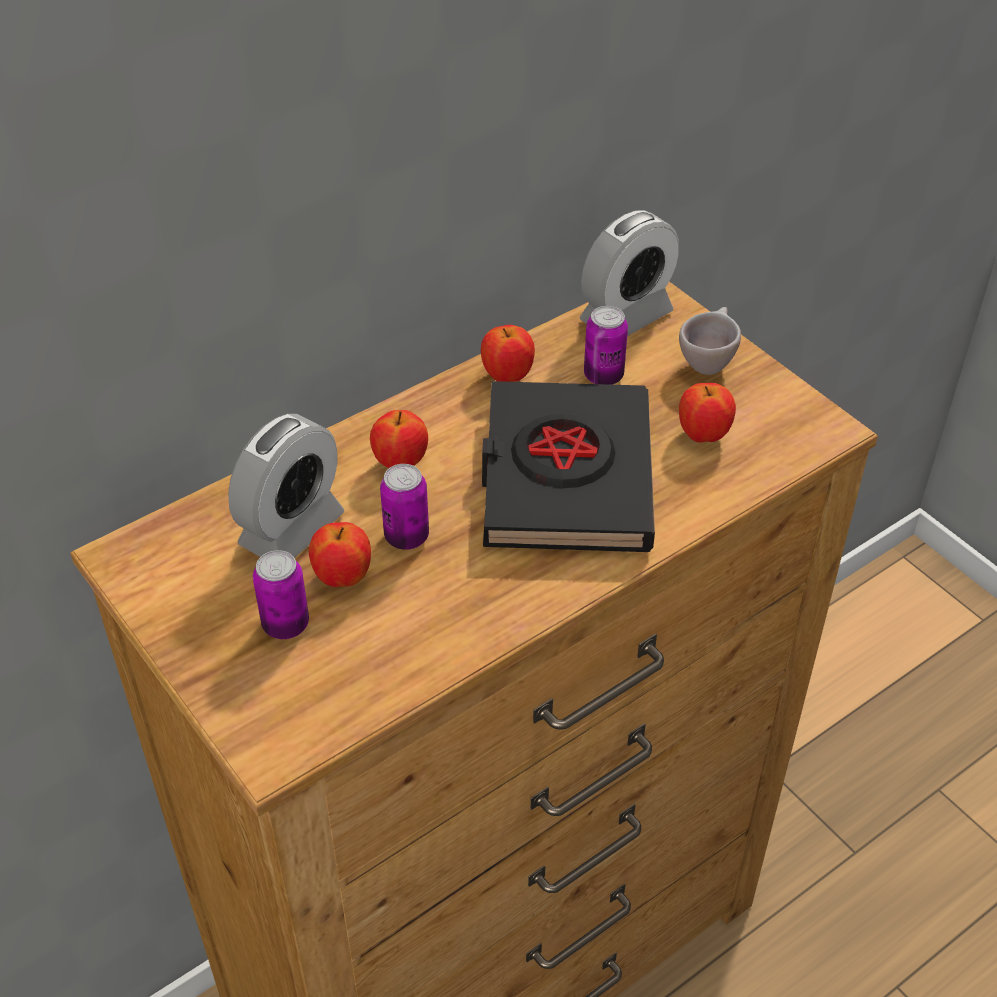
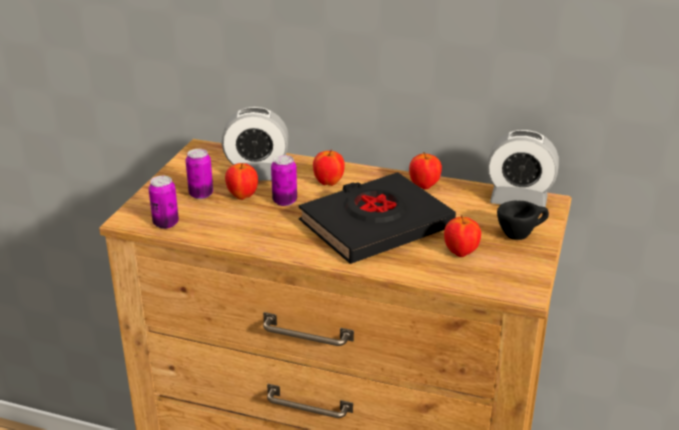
camera: 55 degrees right, 15 degrees down
can [584,306,628,385] -> can moved to [148,176,179,229]
beige cup [679,307,741,375] -> black cup [497,201,549,240]

